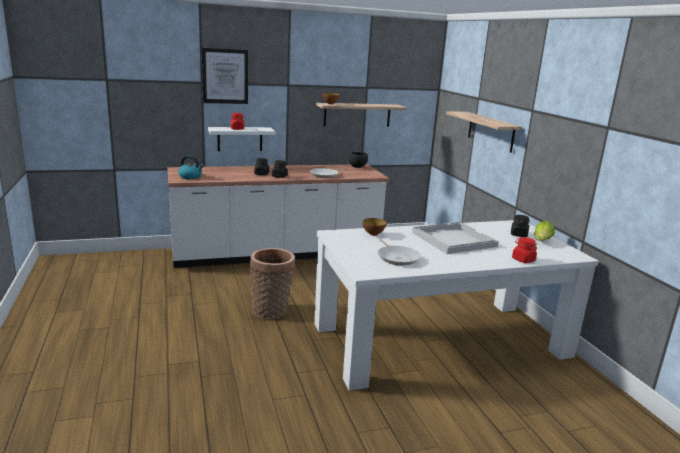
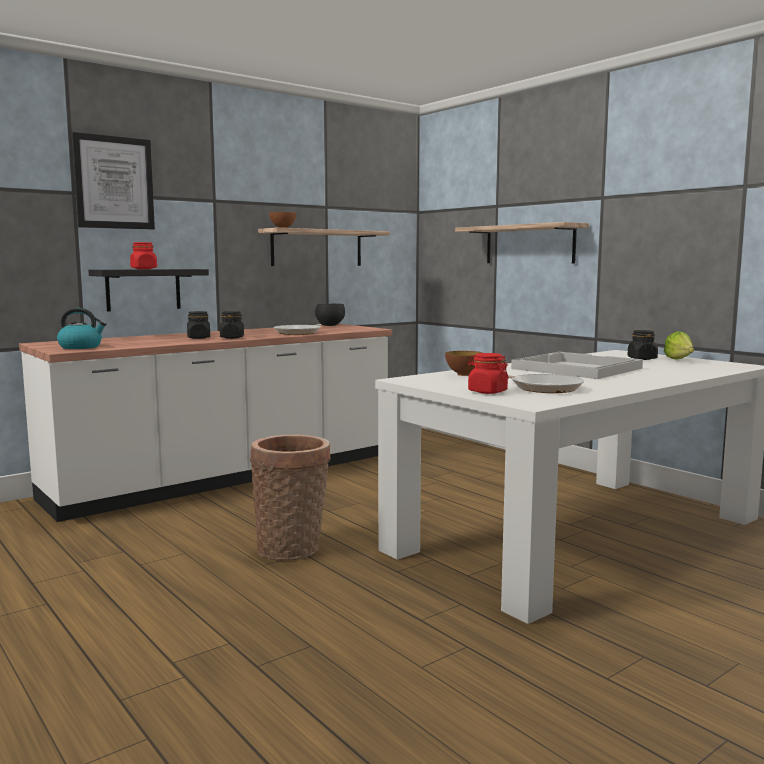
camera: 20 degrees left, 10 degrees down
white shelf [208,127,275,151] -> black shelf [88,269,209,312]
red jar [512,237,537,263] -> red jar moved to [468,353,509,394]

